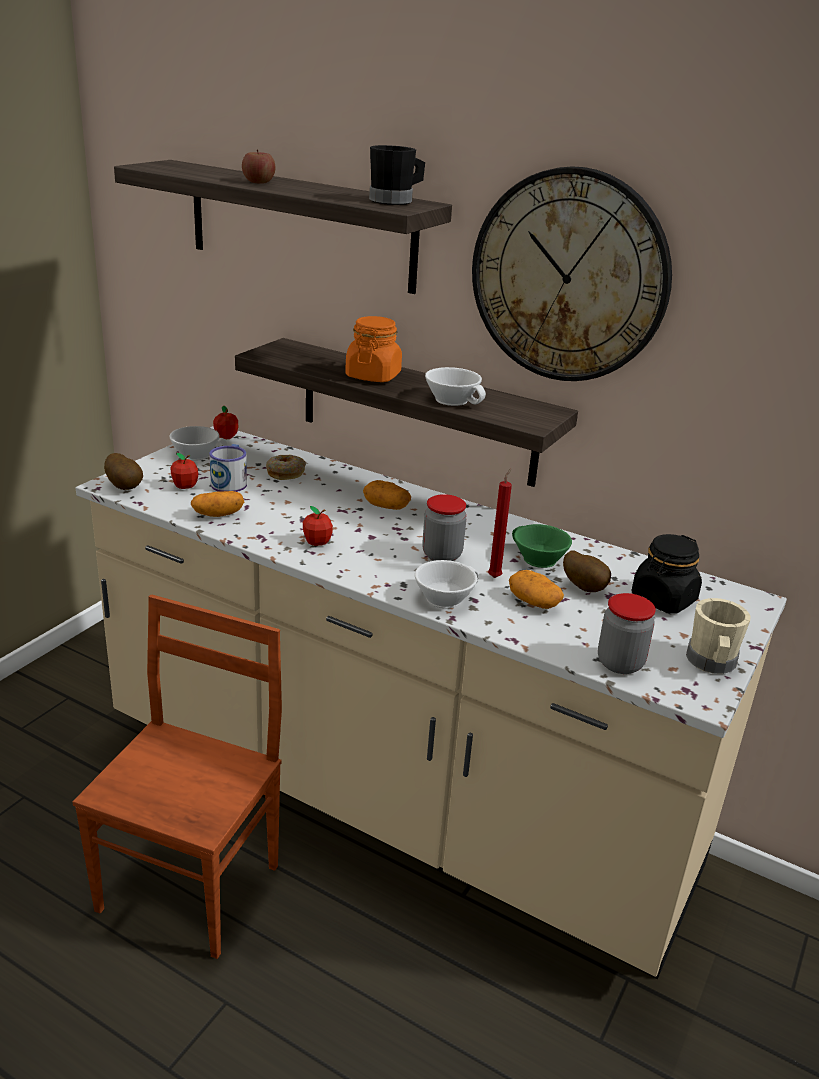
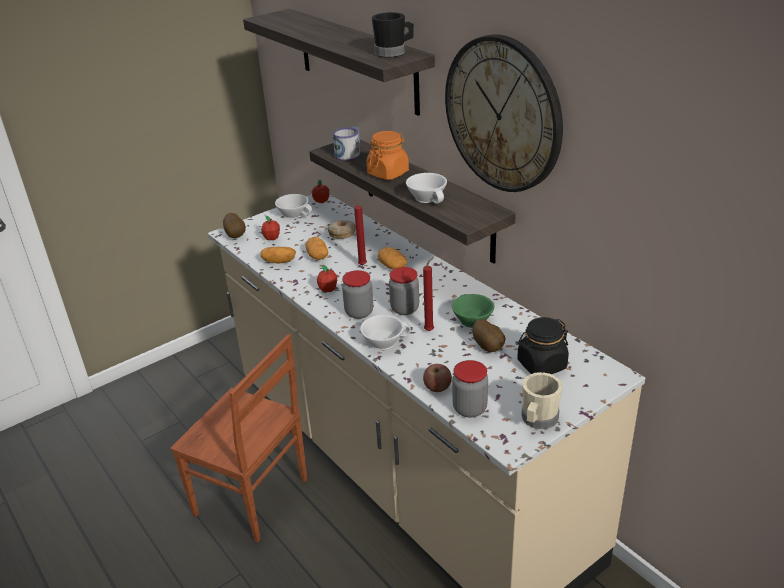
camera: 25 degrees right, 5 degrees up
brown chair [72,595,282,959] -> brown chair turned 75 degrees clockwise [170,334,307,542]
mug [209,444,247,492] -> mug moved to [333,127,360,161]
apple [242,150,276,183] -> apple moved to [423,364,452,392]
potato [509,570,564,609] -> potato moved to [305,237,328,260]
none -> jar [342,270,373,319]
none -> red candle [354,197,367,265]

